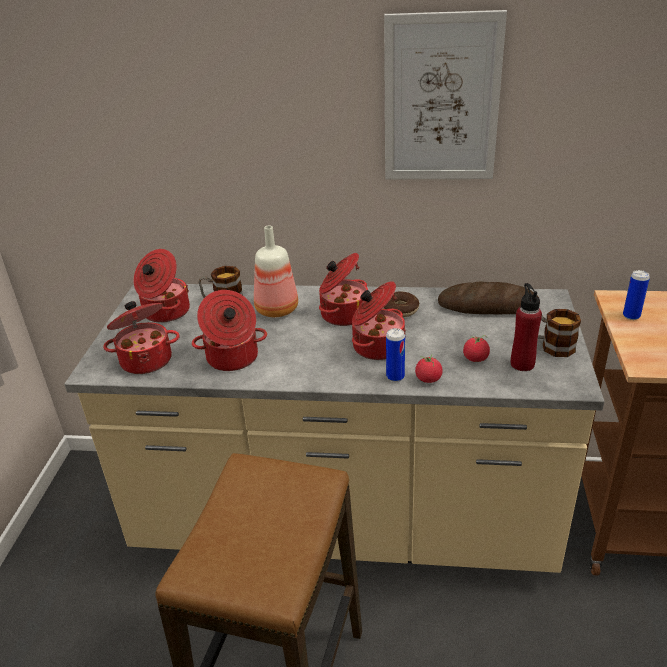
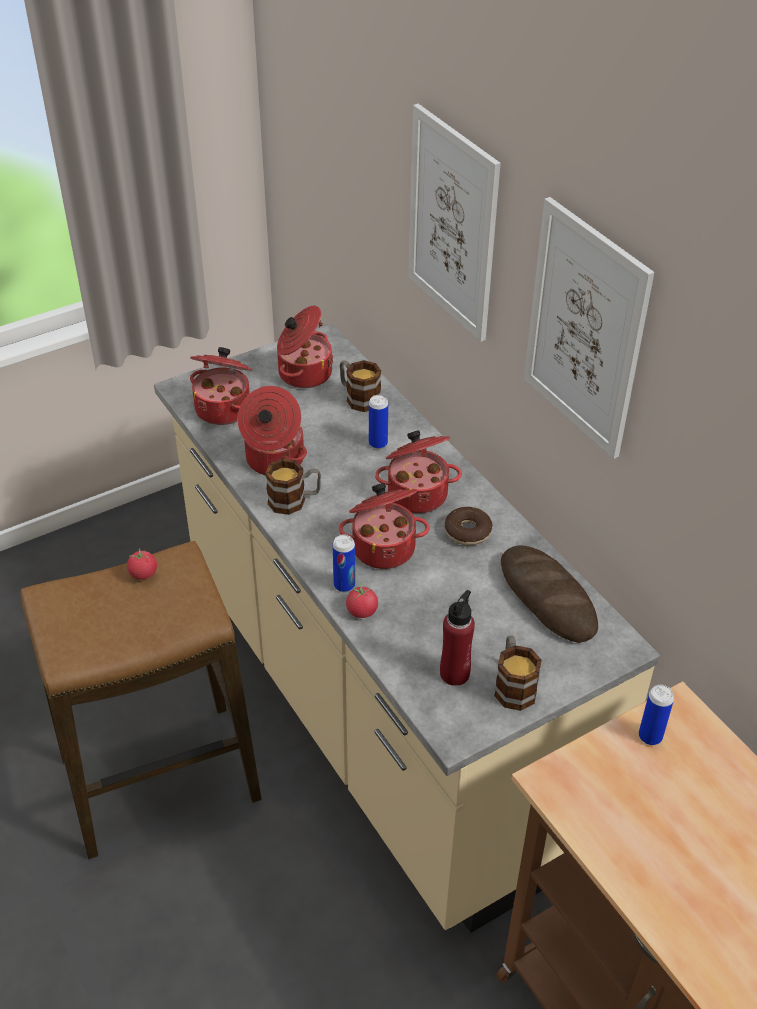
camera: 50 degrees right, 10 degrees up
bottle [254,226,298,317] -> can [369,395,388,449]
tomato [463,335,490,362] -> tomato moved to [127,548,157,580]
none -> mug [265,458,321,515]
none -> picture [408,104,500,342]

